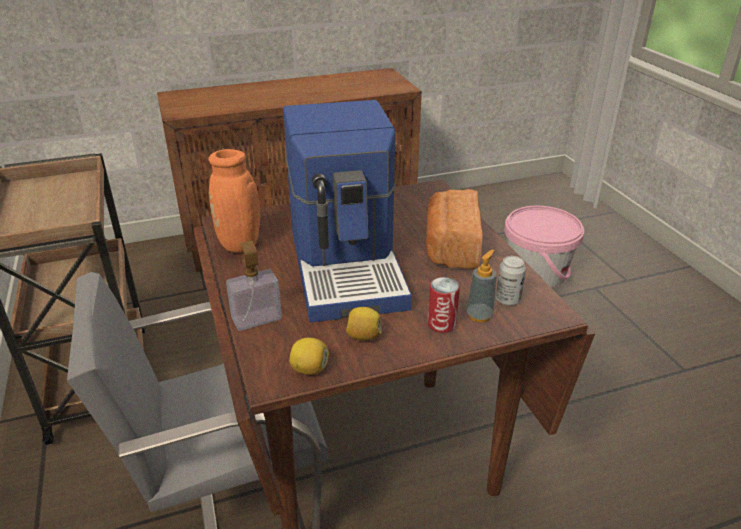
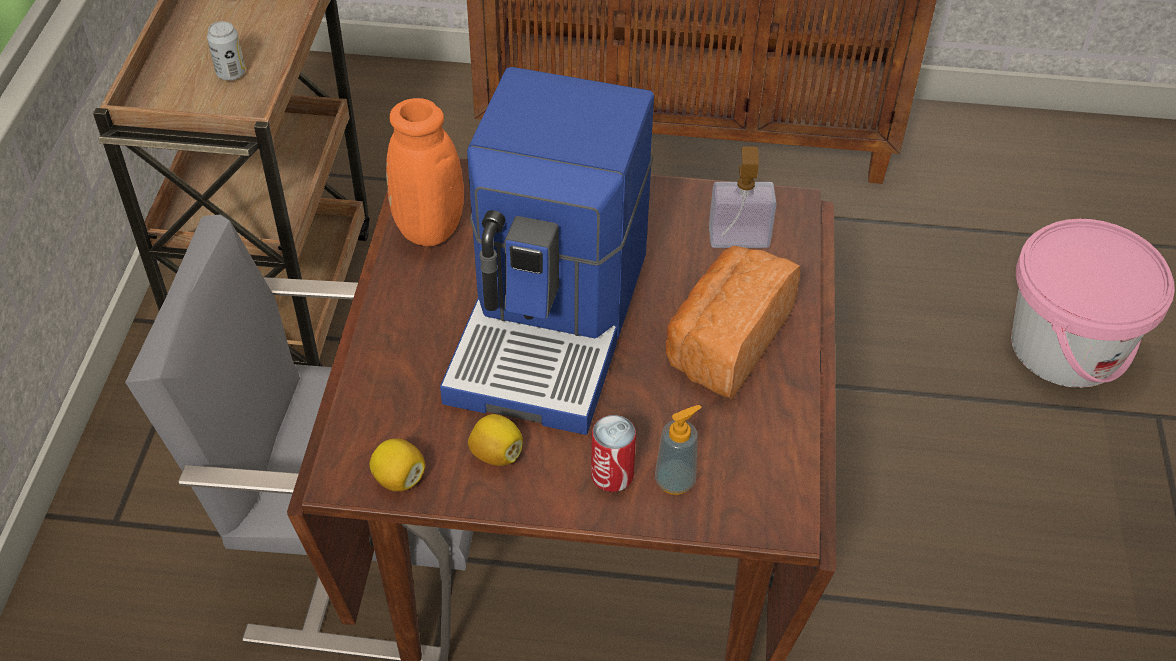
camera: 25 degrees right, 15 degrees up
soap dispenser [226,241,282,331] -> soap dispenser moved to [709,147,777,248]
can [496,256,526,306] -> can moved to [207,21,246,81]

